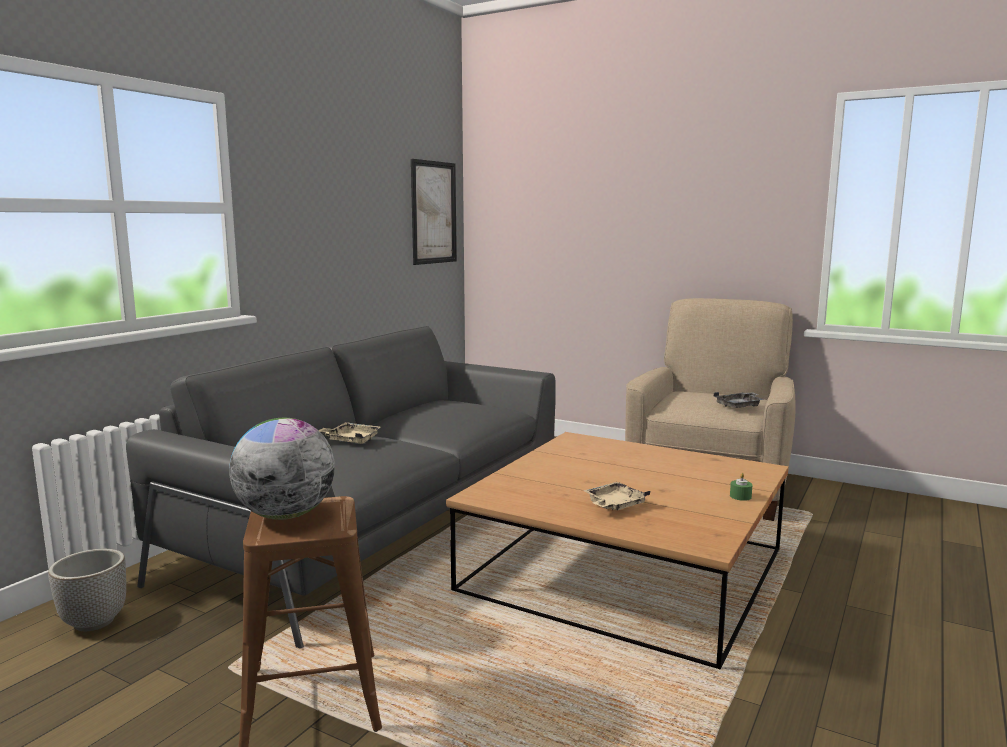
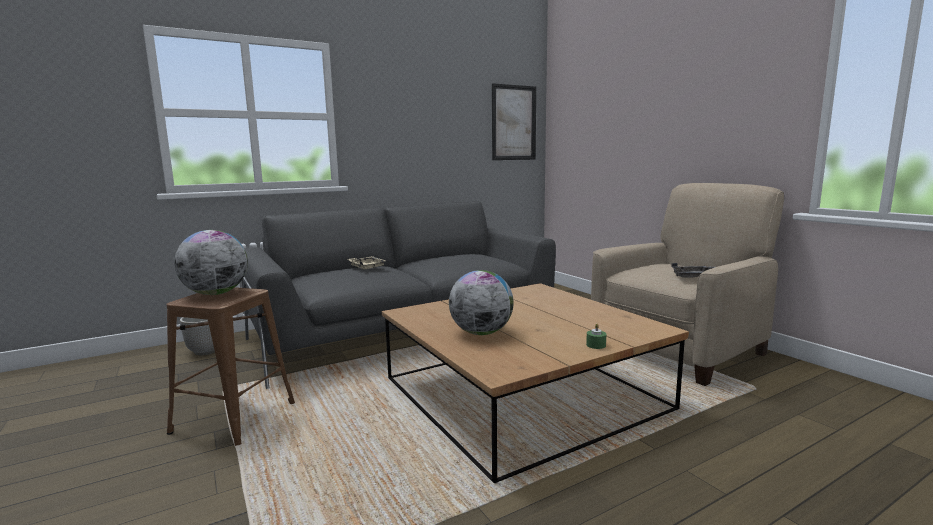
camera: 30 degrees right, 0 degrees up
beige tray [584,482,650,510] -> globe [449,270,514,335]

